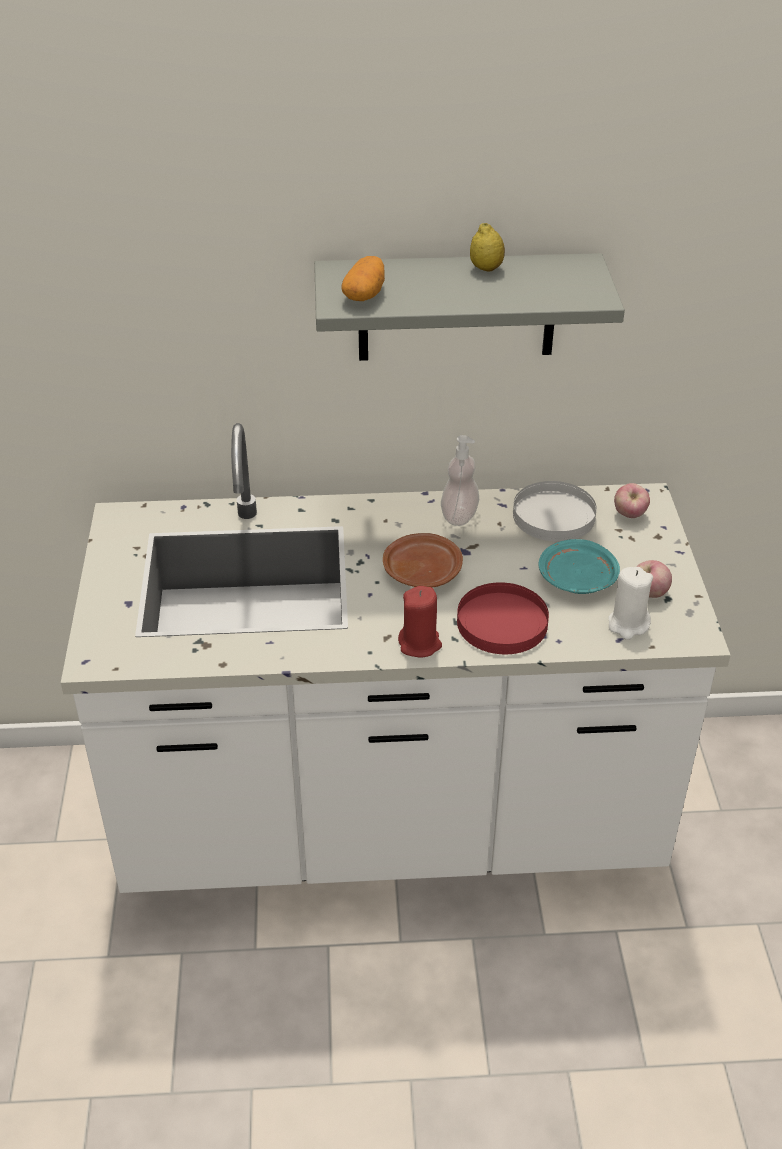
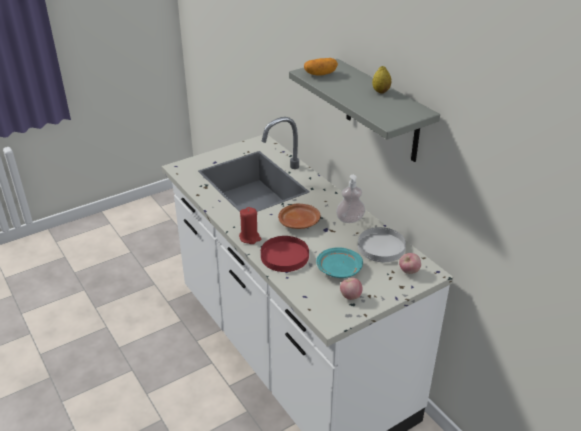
camera: 60 degrees right, 5 degrees down
white candle [609,567,653,640] -> none

